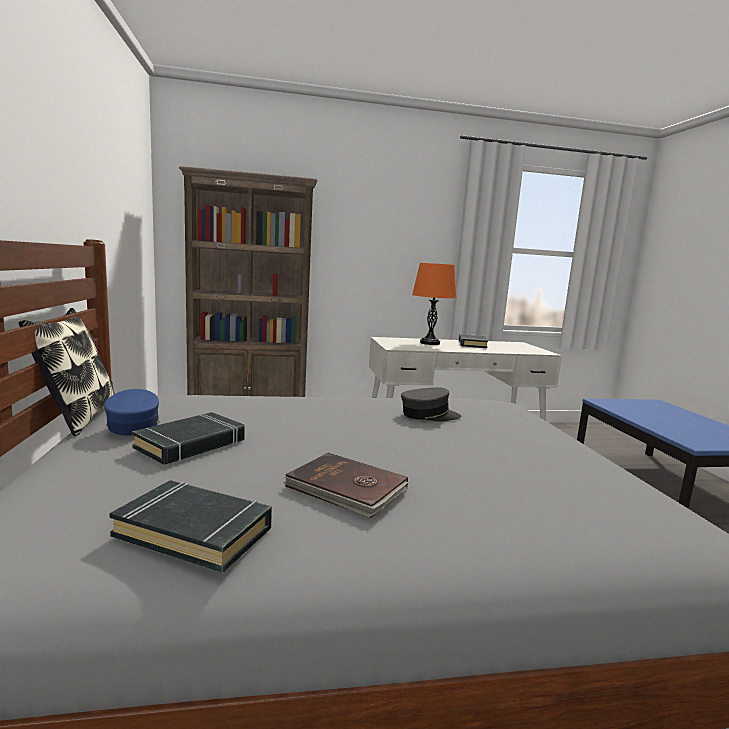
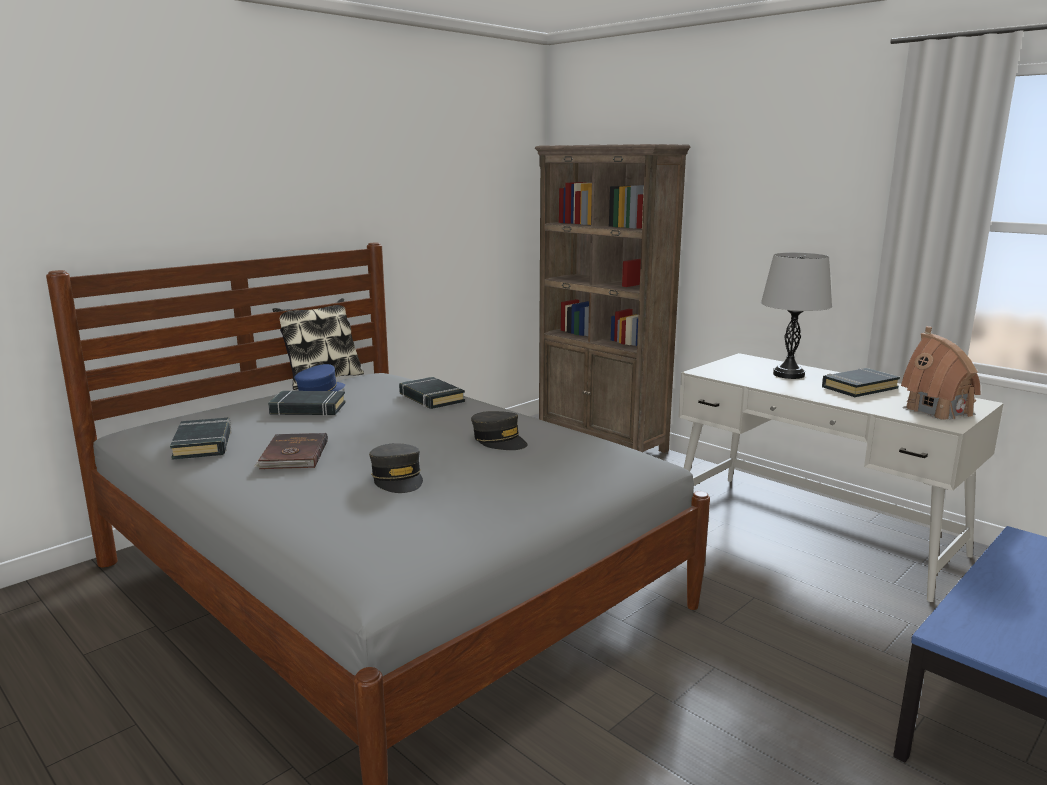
camera: 55 degrees right, 5 degrees up
orange table lamp [412,263,457,345] -> grey table lamp [761,253,832,379]
none -> grey cap [369,443,423,493]
none -> black book [399,377,465,409]
none -> toy house [901,326,980,420]

